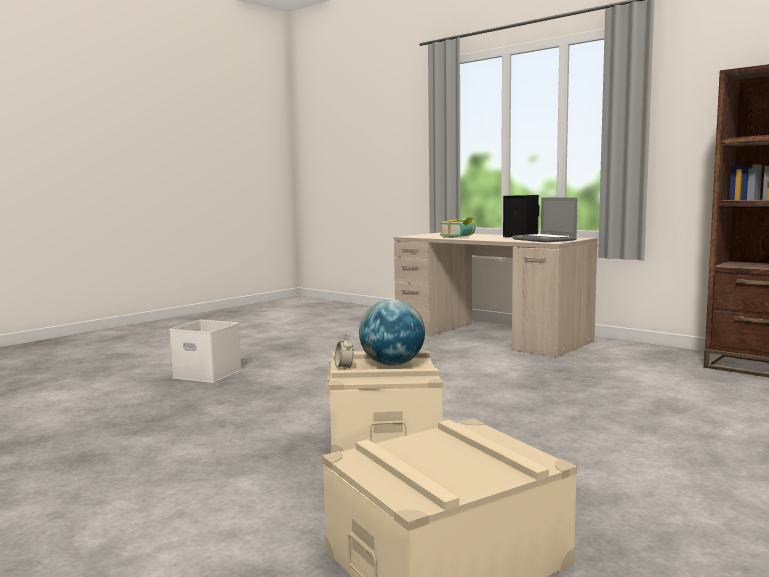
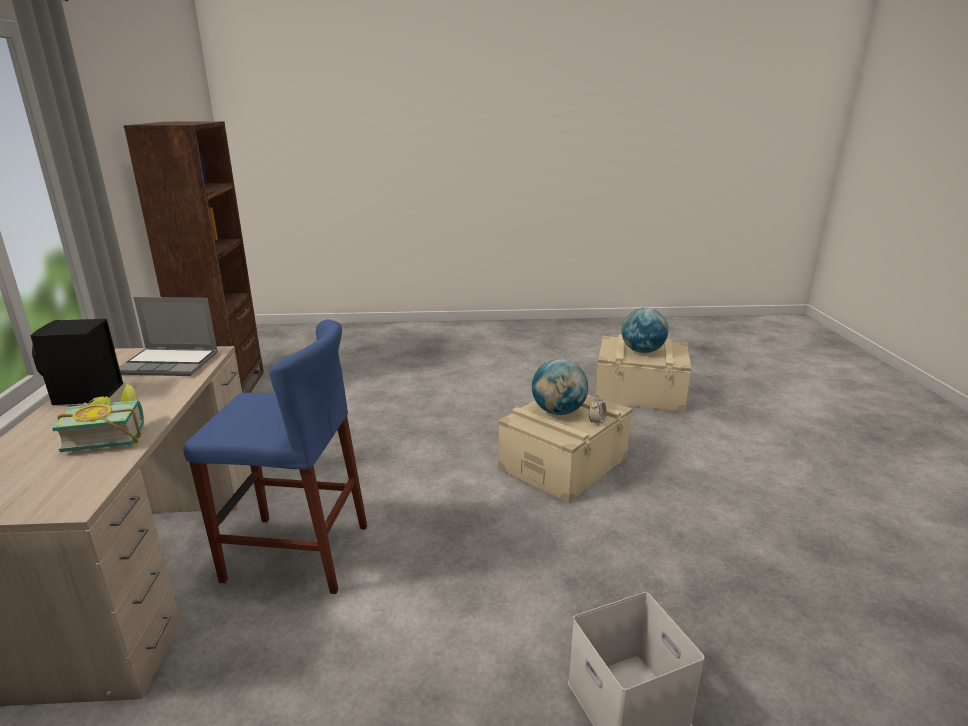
camera: 135 degrees left, 15 degrees up
laptop [512,198,577,242] -> laptop turned 75 degrees clockwise [119,297,218,376]
none -> blue stool [184,319,367,594]
none -> globe [621,308,668,353]

